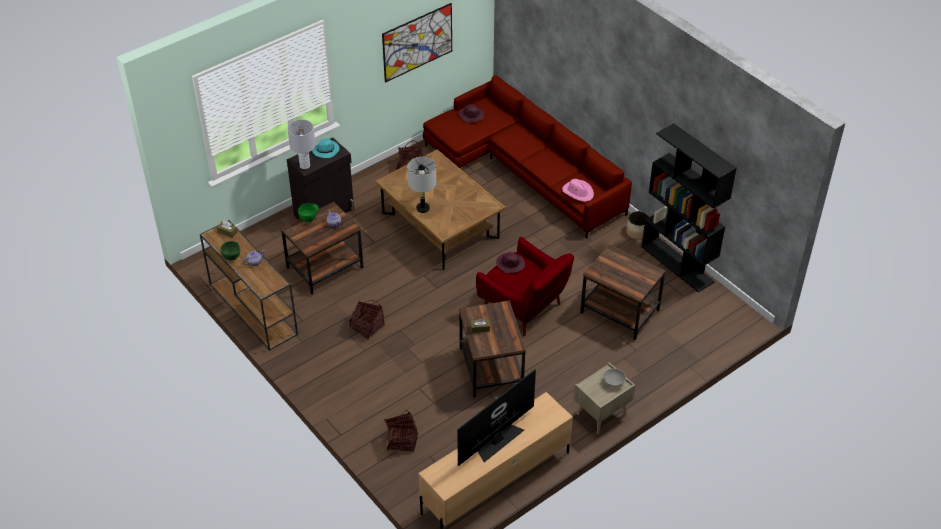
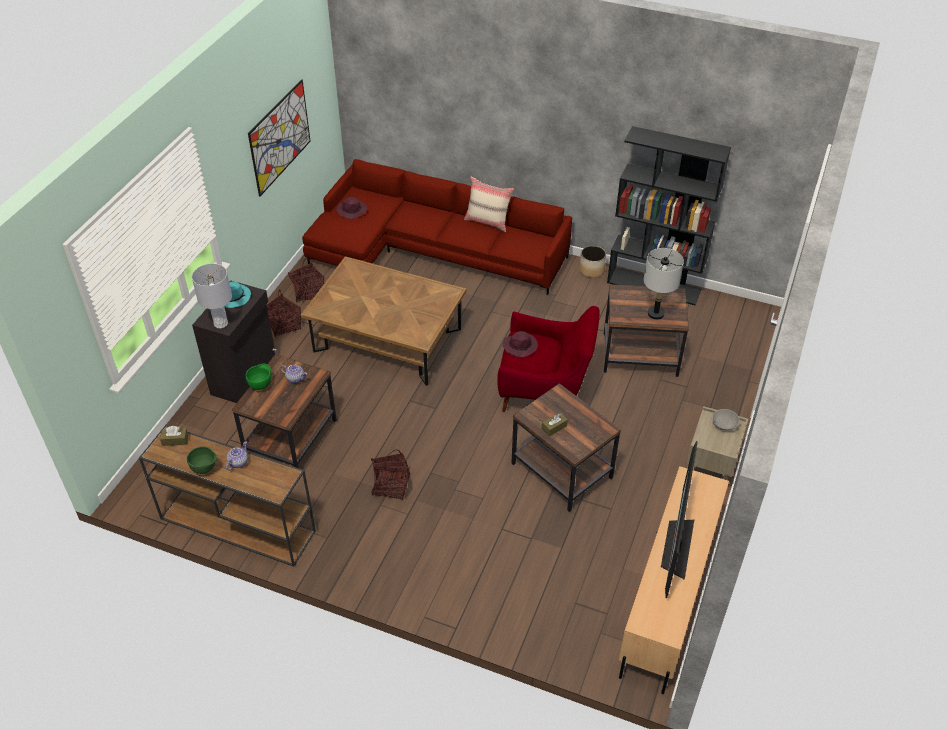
camera: 30 degrees left, 0 degrees up
basket [384,410,418,452] -> basket moved to [267,290,301,337]
grey table lamp [407,157,436,213] -> grey table lamp moved to [644,248,684,320]
pink hat [562,179,594,202] -> none
none -> beige pillow [464,177,514,232]

